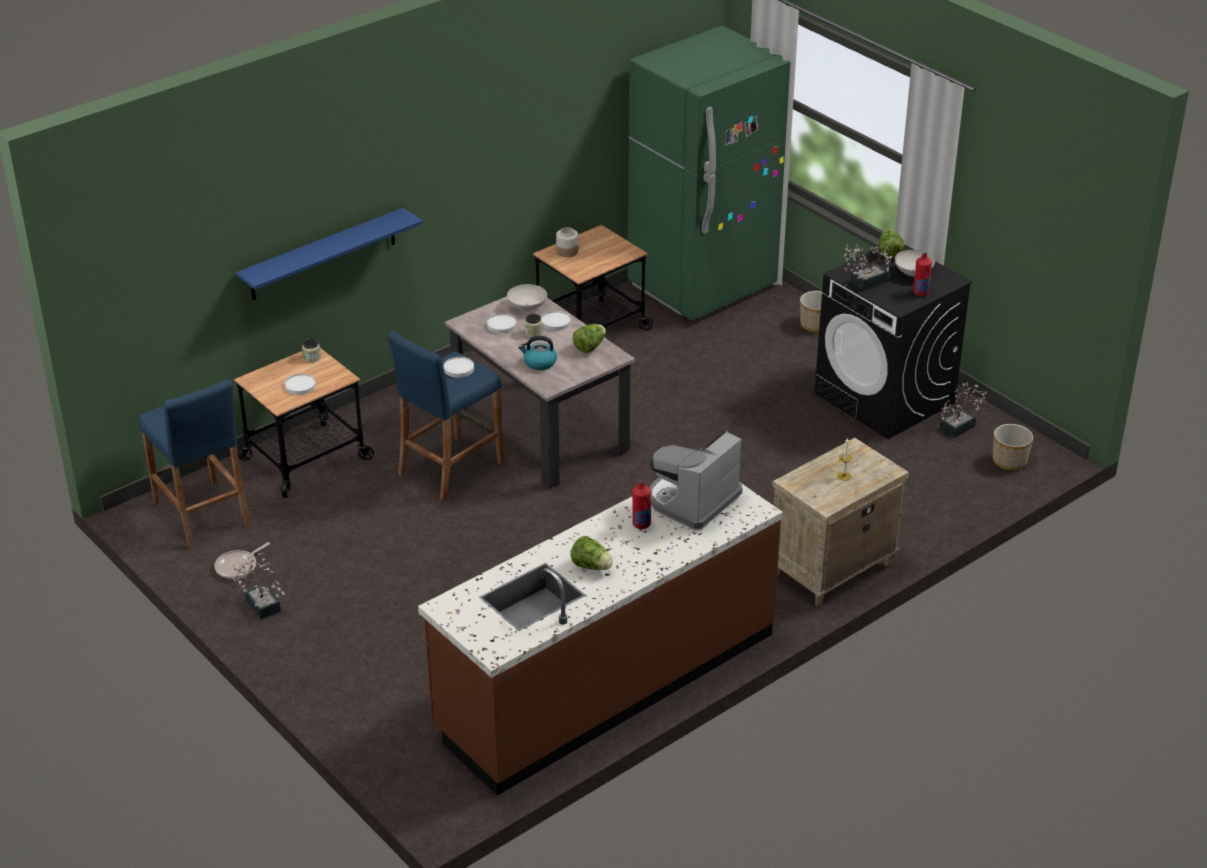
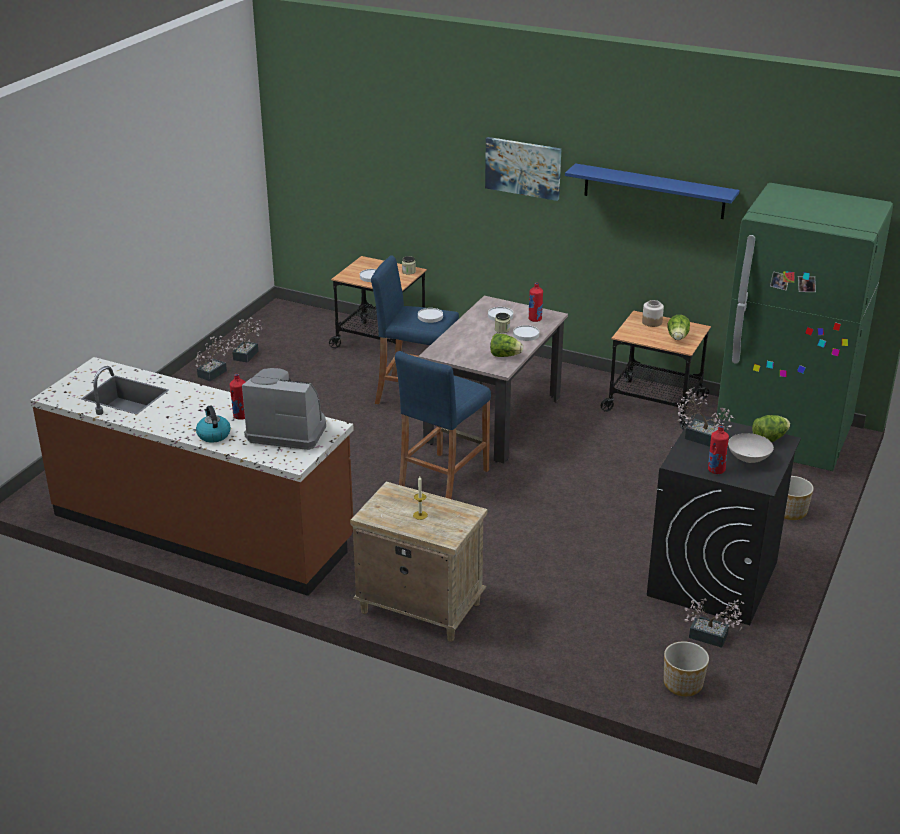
camera: 65 degrees right, 5 degrees down
blue stool [139,380,251,549] -> blue stool moved to [395,351,491,499]
frying pan [214,542,270,579] -> potted plant [231,317,263,363]
blue shelf [236,208,423,300] -> blue shelf moved to [565,163,739,219]
white bowl [507,284,547,311] -> red bottle [528,282,543,322]
kettle [518,336,557,370] -> kettle moved to [196,405,231,442]
lettuce [570,536,613,570] -> lettuce moved to [668,315,690,340]
none -> picture [485,137,561,201]

